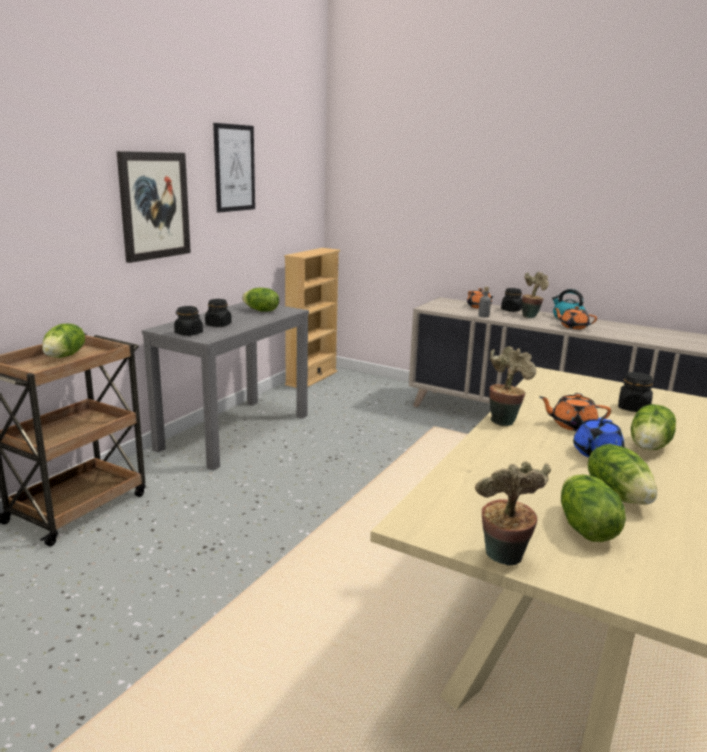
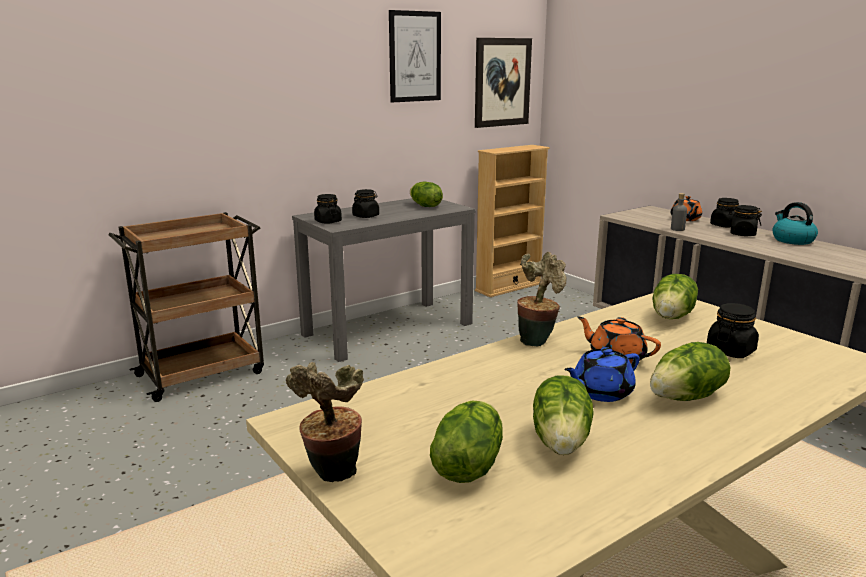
camera: 25 degrees right, 0 degrees up
lettuce [42,324,85,358] -> lettuce moved to [652,274,698,319]
picture [117,151,191,263] -> picture moved to [475,38,532,128]
potted plant [522,272,549,318] -> black jar [729,205,762,236]
orange teapot [553,306,597,329] -> none

